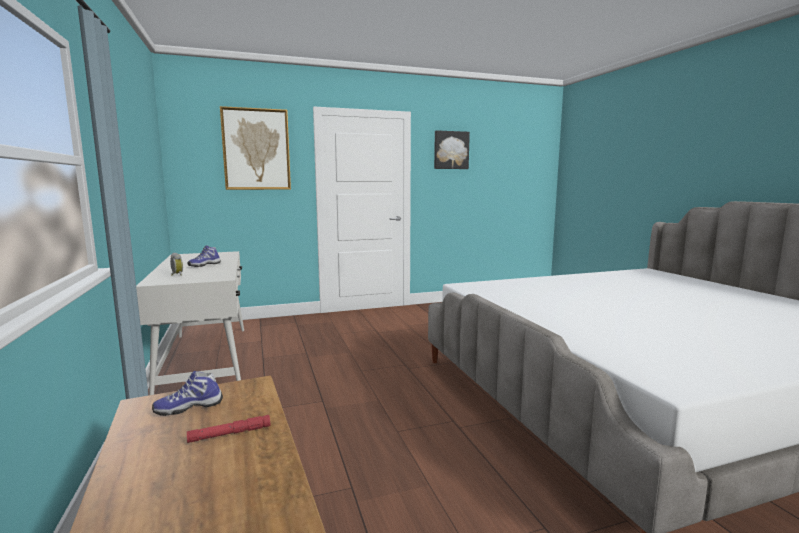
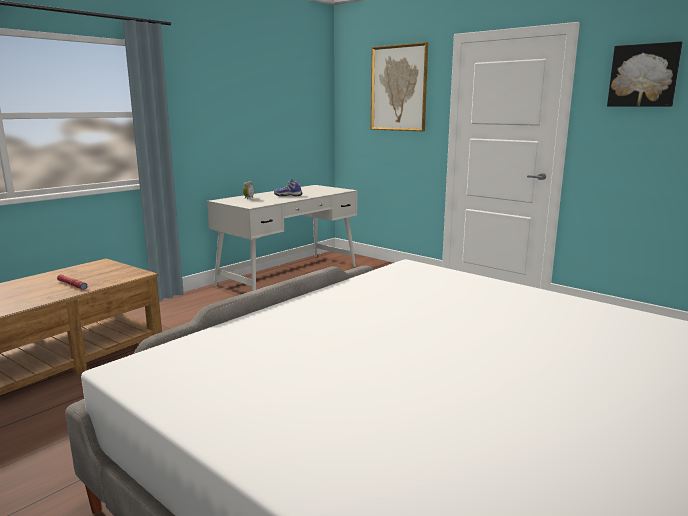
camera: 60 degrees right, 5 degrees up
shoe [152,371,223,416] -> none

